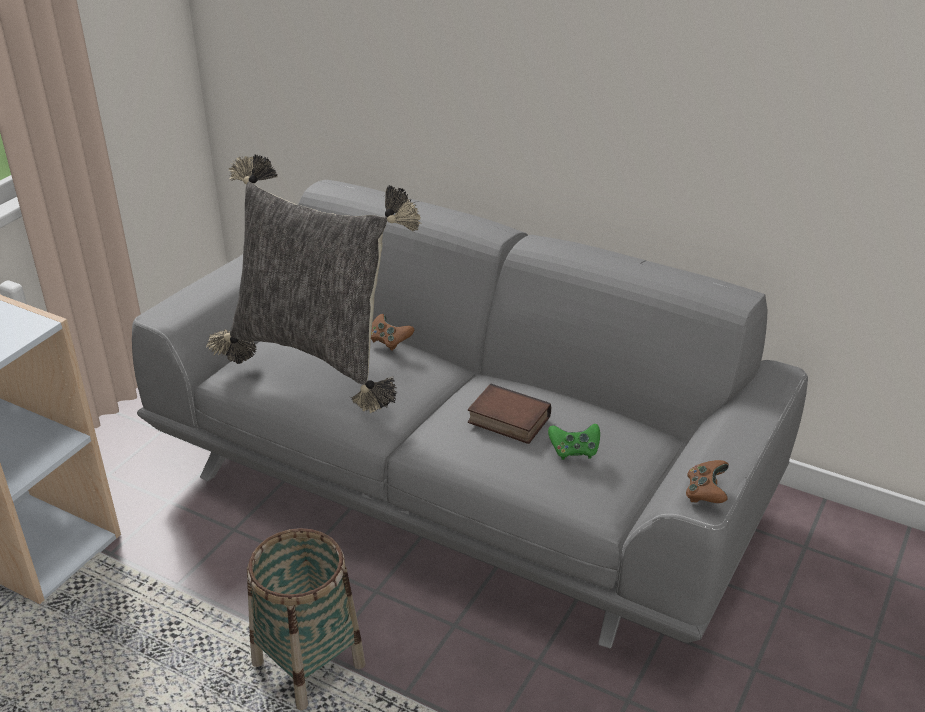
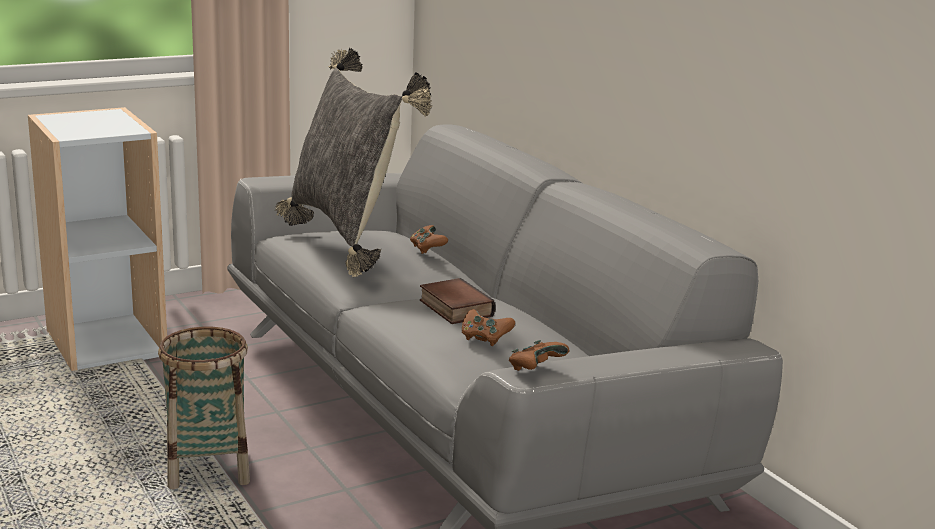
camera: 30 degrees right, 15 degrees down
green game controller [548,424,600,460] -> brown game controller [462,309,515,346]

